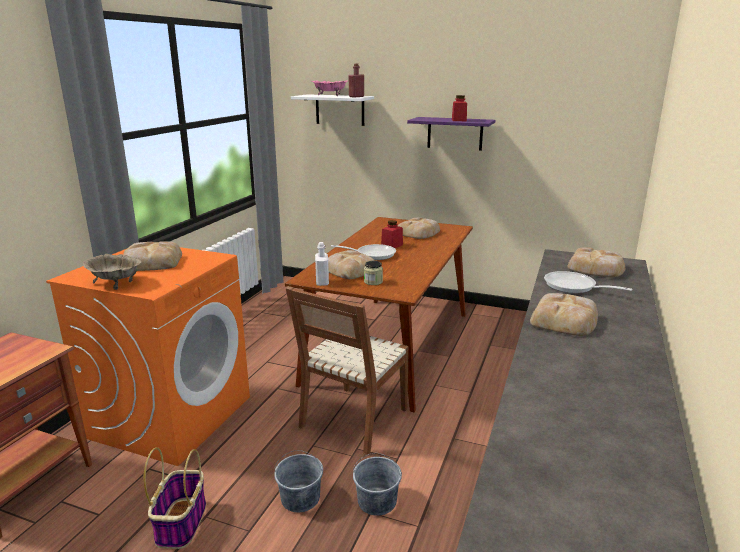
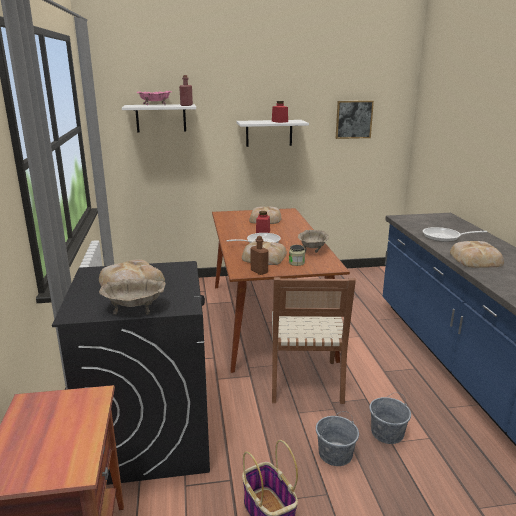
camera: 30 degrees left, 0 degrees up
orange washing machine [46,247,250,466] -> black washing machine [52,261,210,485]
white bottle [315,242,329,286] -> brown bottle [250,236,269,275]
purple shelf [407,117,495,151] -> white shelf [236,120,309,147]
bread [567,247,626,277] -> none
none -> beige bowl [298,230,329,253]
none -> picture [336,101,374,139]

